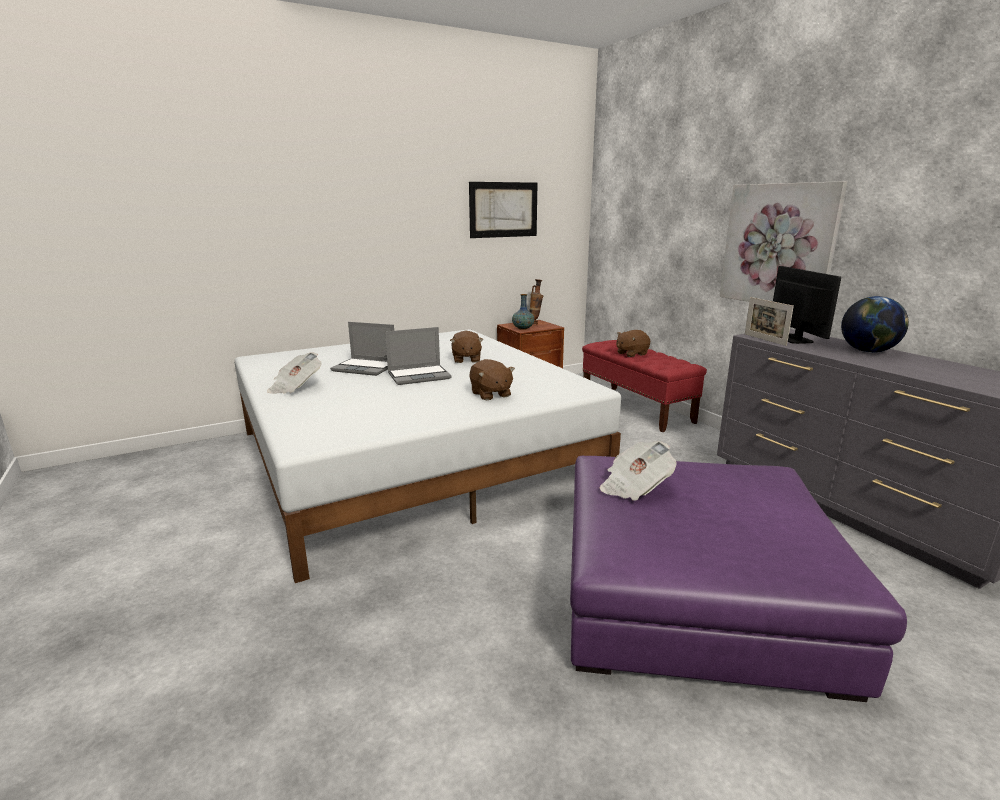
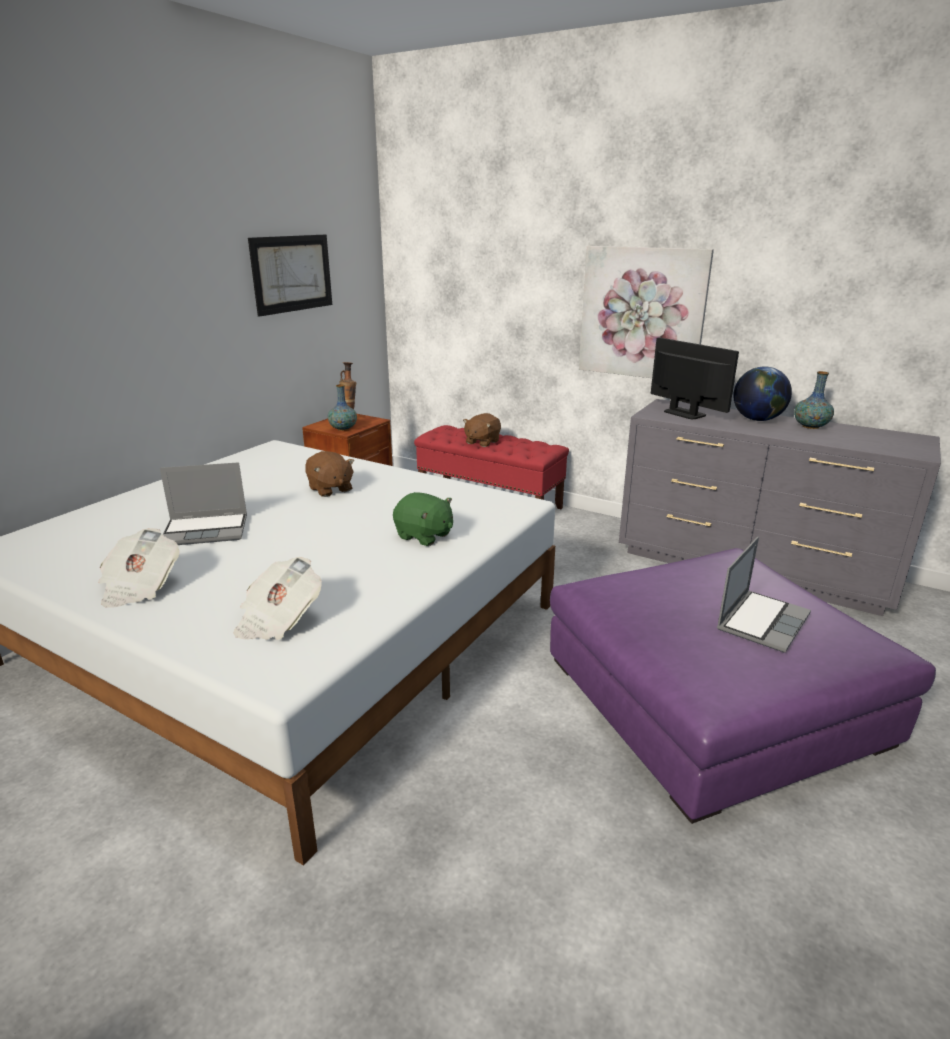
camera: 30 degrees left, 5 degrees up
laptop [385,327,451,385] -> laptop moved to [717,537,811,653]
brown plush toy [469,359,515,400] -> green plush toy [393,492,453,546]
newspaper [600,441,677,501] -> newspaper moved to [233,557,322,640]
picture frame [745,297,794,346] -> none
none -> vase [794,371,834,429]

